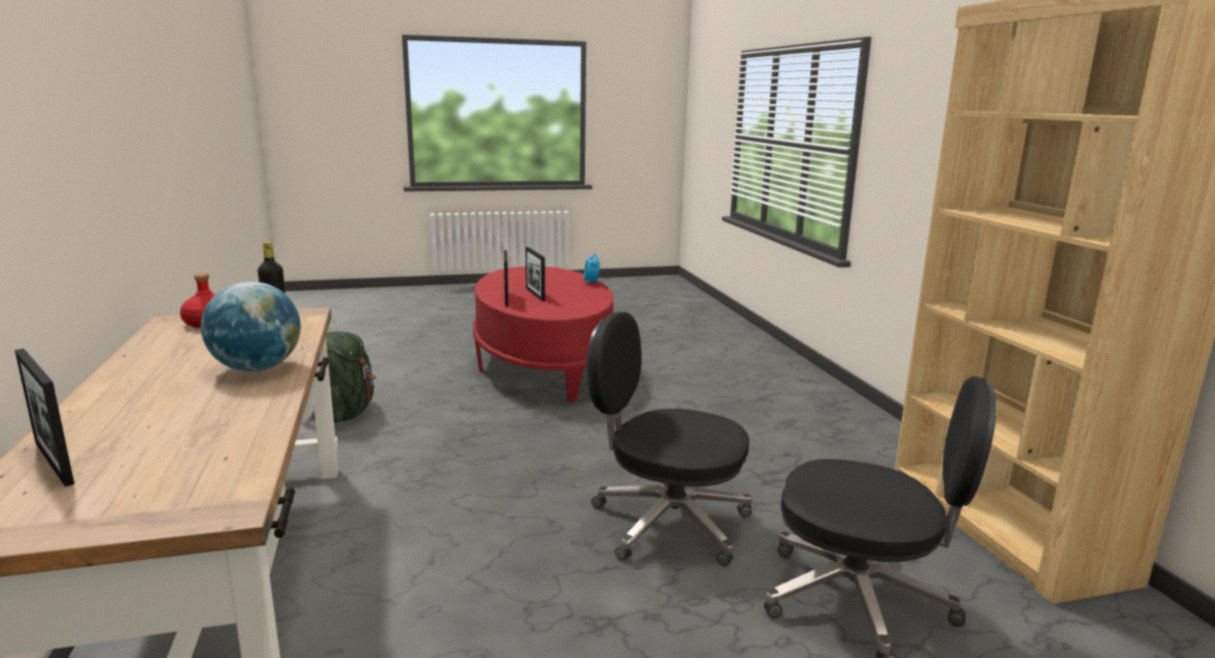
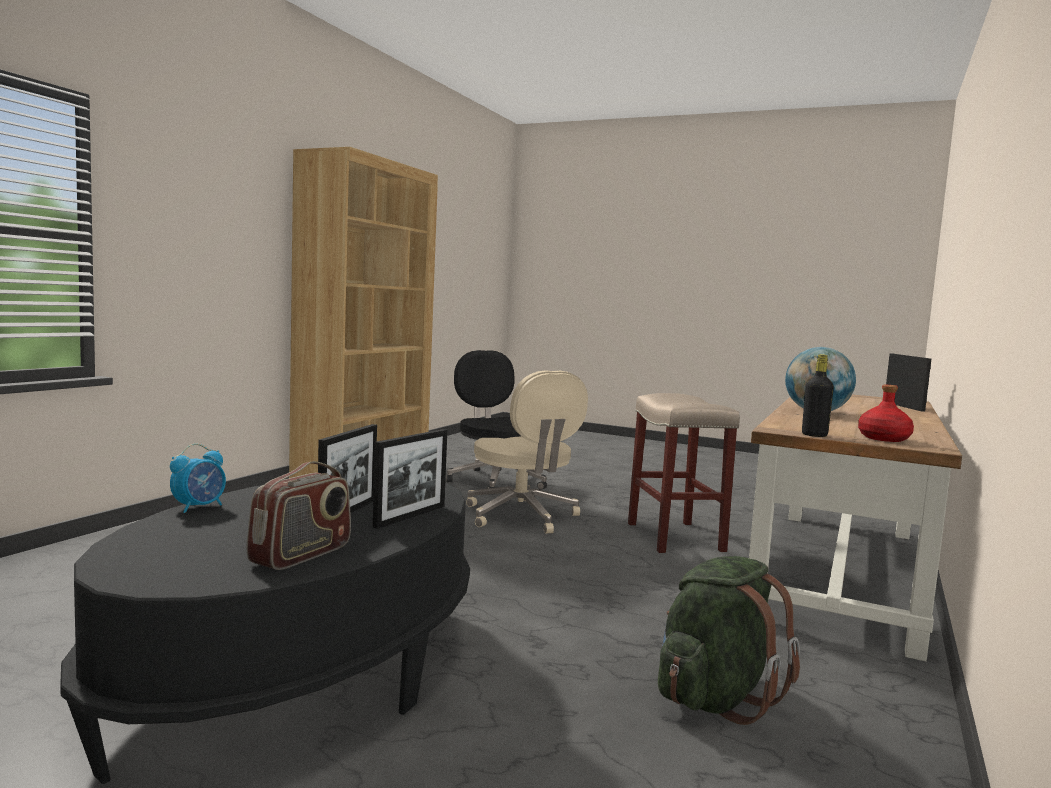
camera: 140 degrees left, 10 degrees down
red coffee table [473,266,613,402] -> black coffee table [60,482,470,784]
black office chair [586,312,752,566] -> beige office chair [466,370,588,534]
none -> radio [247,461,351,570]
none -> beige stool [628,393,740,553]

